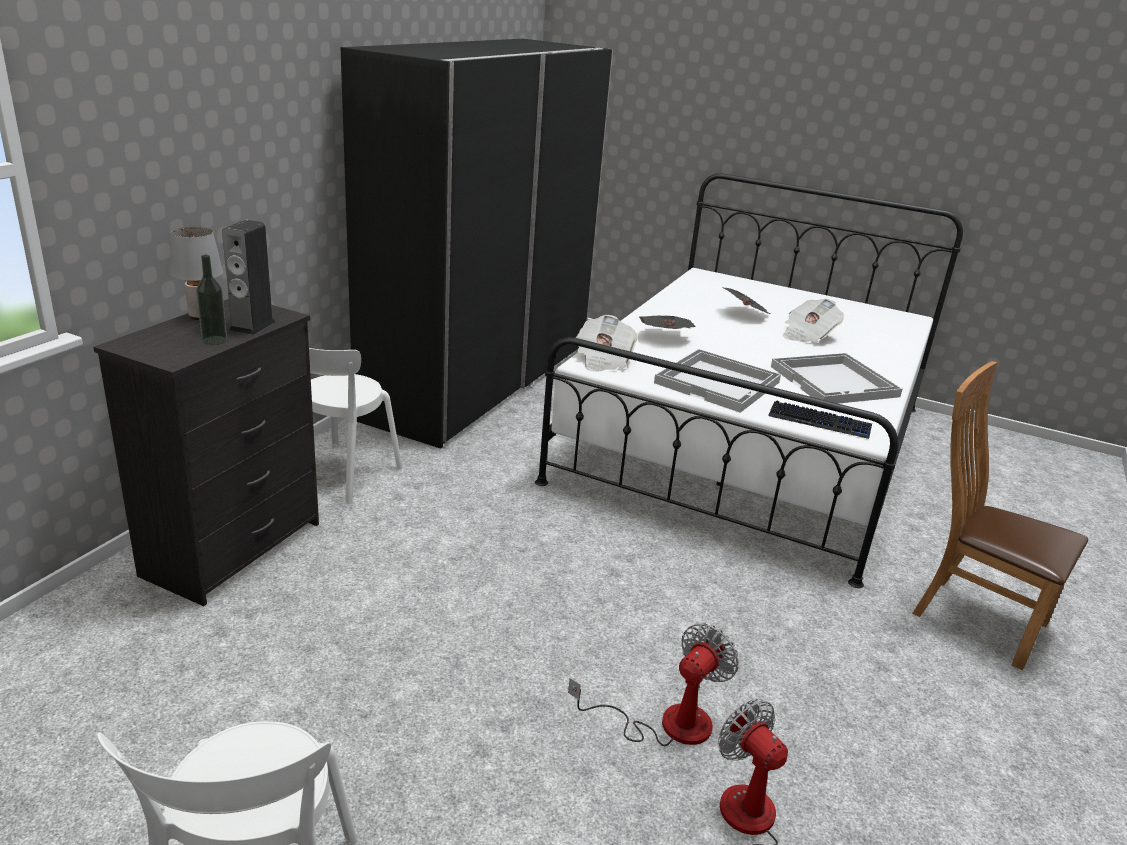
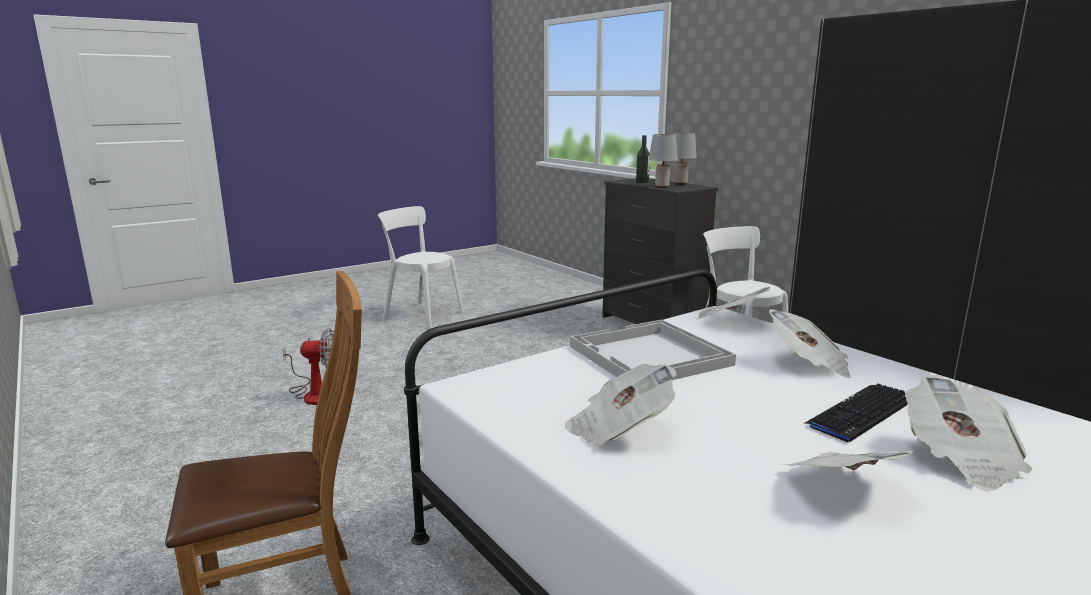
camera: 120 degrees right, 10 degrees down
speaker [222,220,275,335] -> grey table lamp [649,134,678,188]
fan [568,623,739,746] -> none
keyboard [768,401,872,439] -> keyboard moved to [805,384,908,442]
white tray [771,353,903,404] -> newspaper [565,364,677,447]

